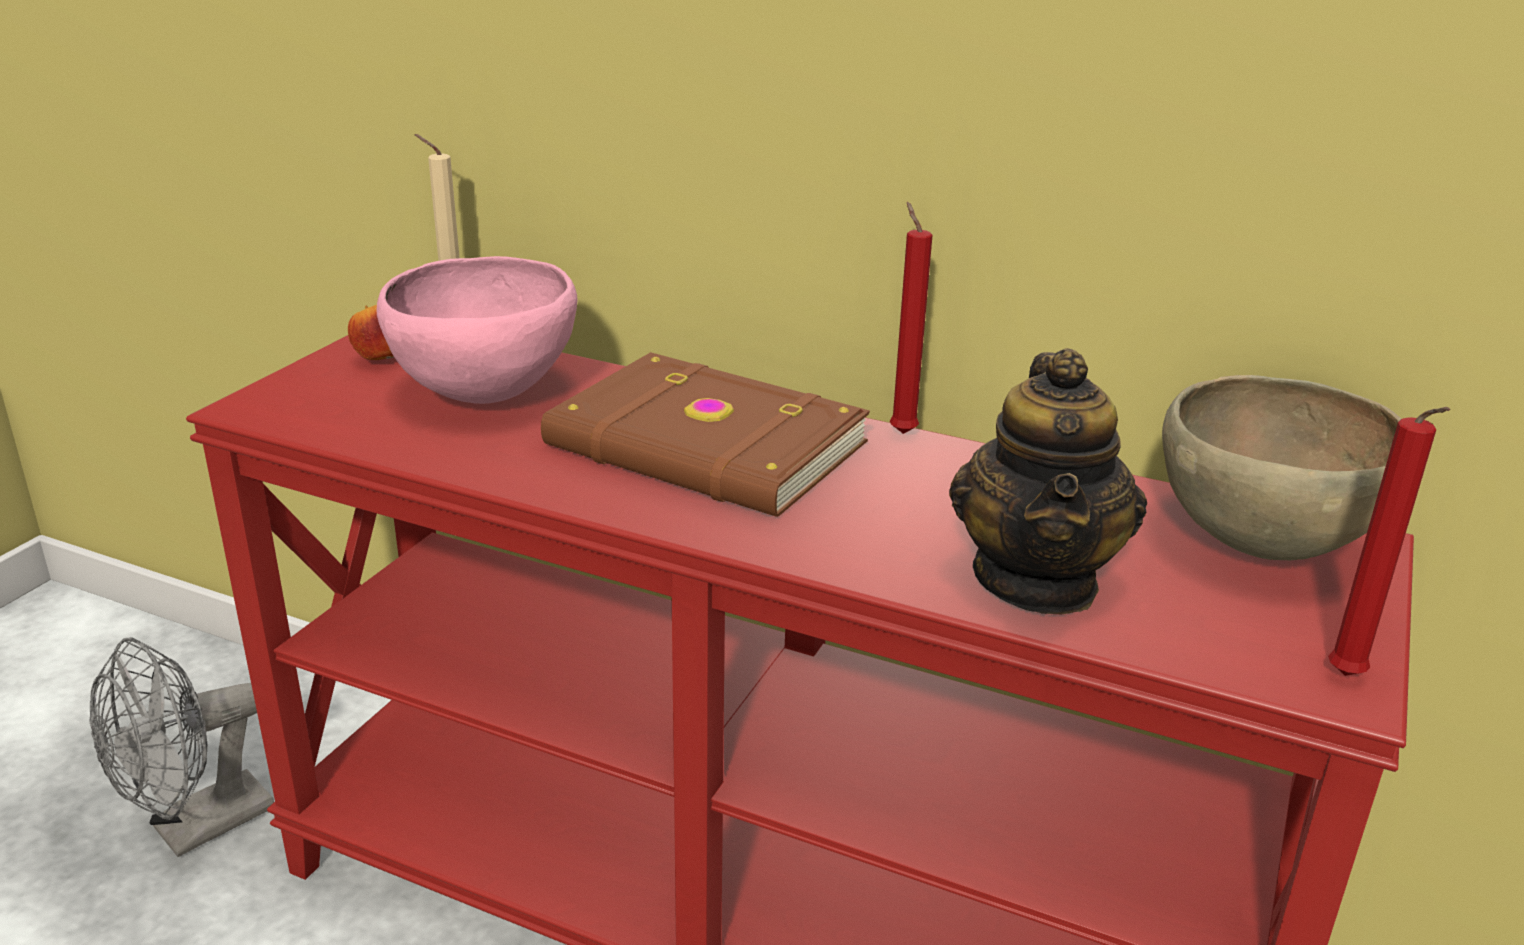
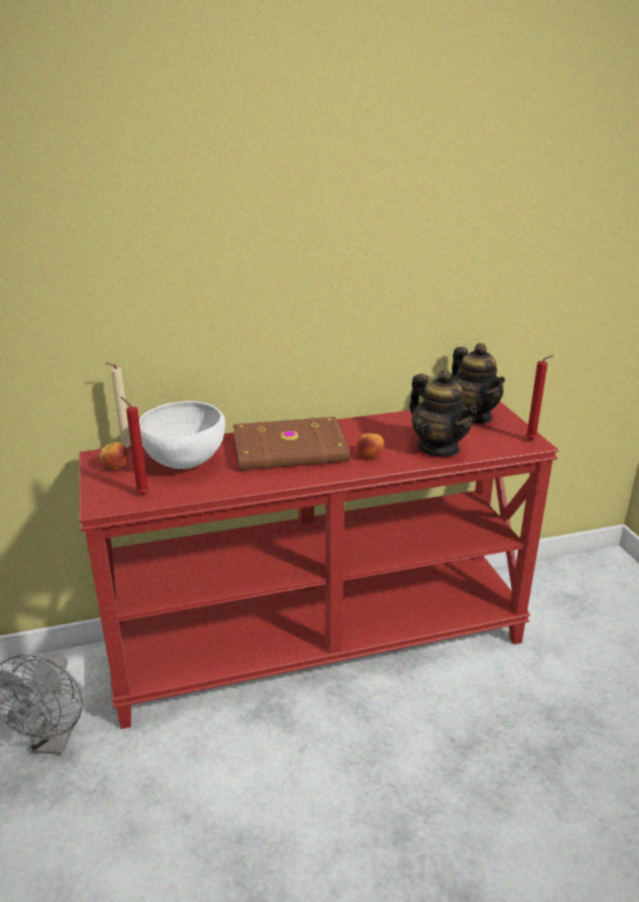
camera: 40 degrees left, 0 degrees up
pink bowl [377,256,578,404] -> white bowl [139,401,225,469]
red candle [890,202,932,434] -> red candle moved to [121,397,149,494]
brown bowl [1162,375,1401,560] -> teapot [451,343,505,424]
none -> apple [357,432,384,459]

